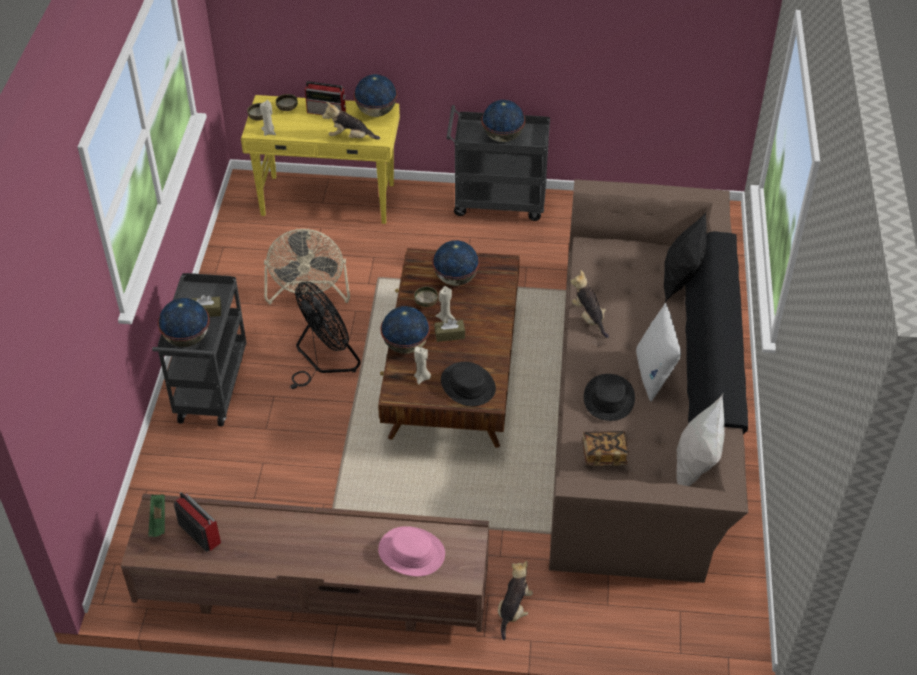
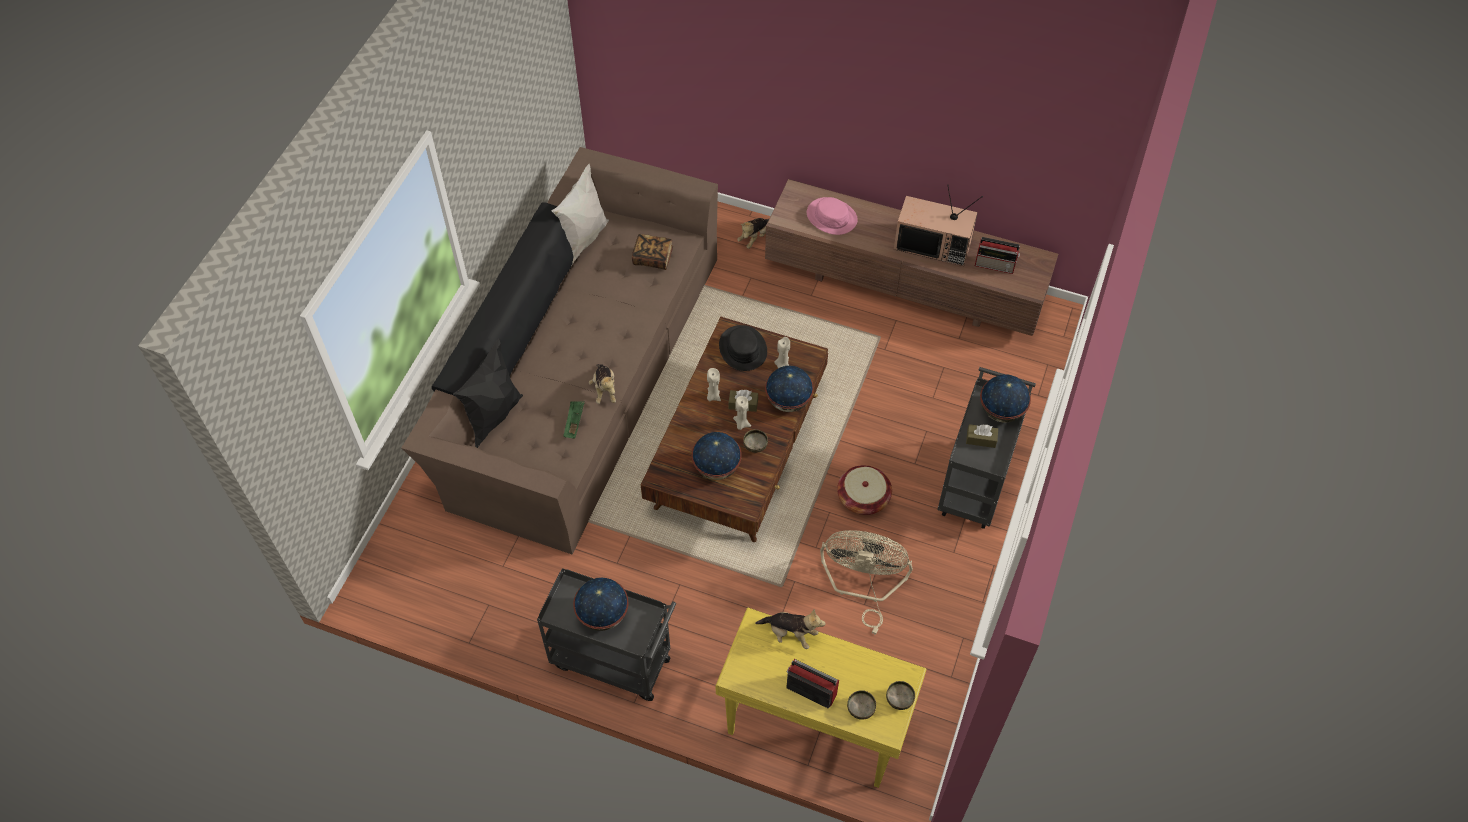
camera: 165 degrees left, 10 degrees up
green tray [148,494,165,537] -> green tray moved to [563,401,585,439]
radio [174,492,221,552] -> radio turned 45 degrees counterclockwise [975,237,1020,274]
beige candle [260,100,276,136] -> beige candle moved to [707,368,721,401]
black fan [290,282,360,389] -> basket [837,465,892,515]
globe [354,74,397,117] -> none
black hat [584,374,635,421] -> none
grey pillow [636,303,681,401] -> none
none -> television [894,185,983,266]

